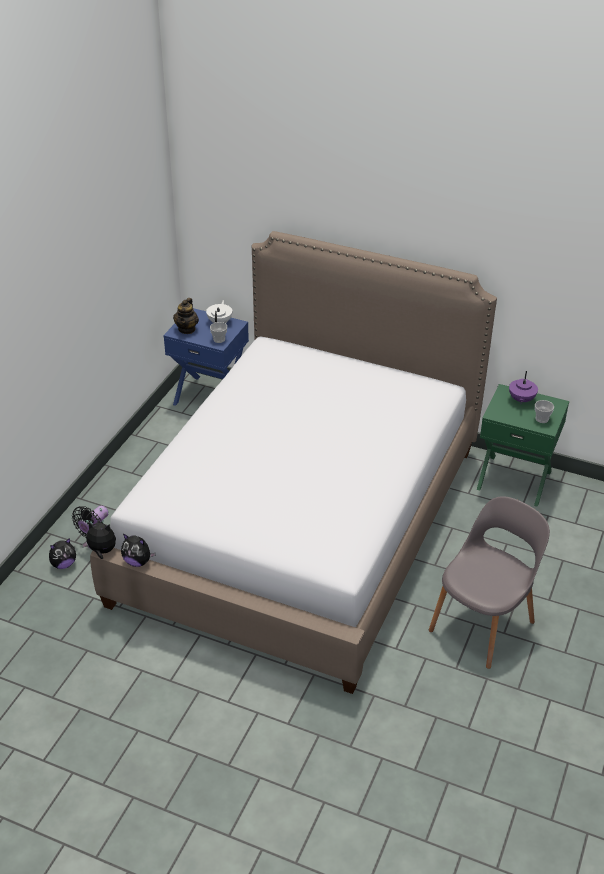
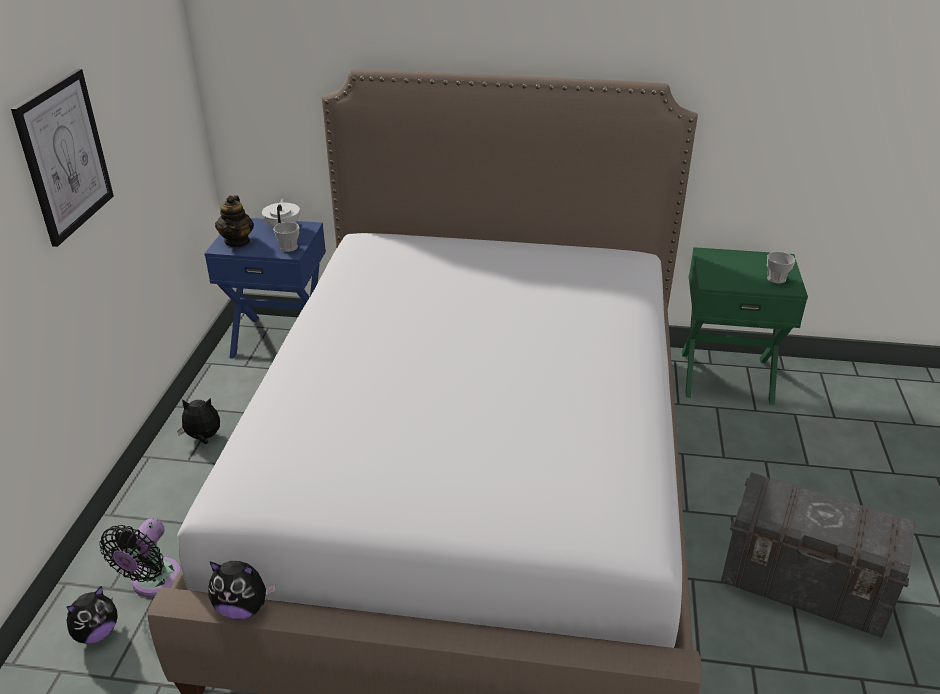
camera: 15 degrees left, 5 degrees down
plush toy [82,521,116,559] -> plush toy moved to [177,398,220,444]
grey chair [429,496,550,669] -> grey storage box [721,472,915,638]
purple teapot [509,371,538,403] -> none
none -> picture [11,69,114,247]

